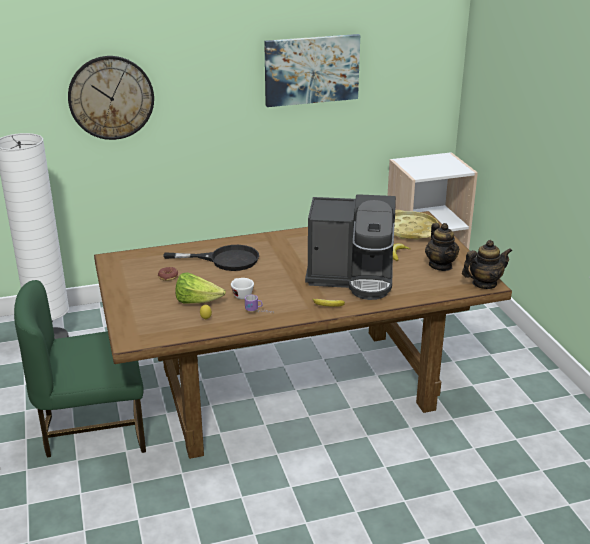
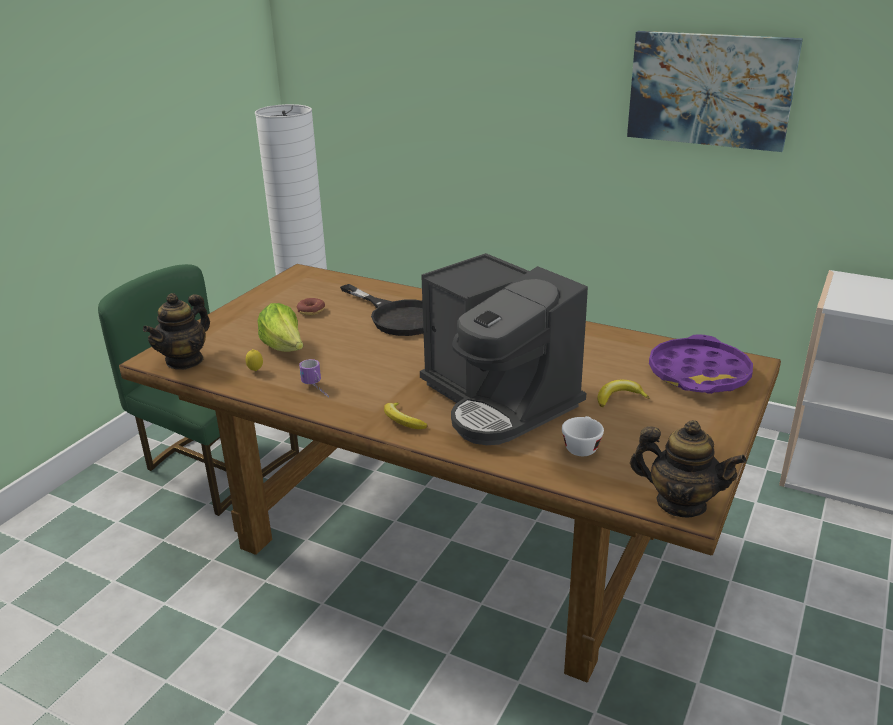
camera: 45 degrees right, 0 degrees up
wall clock [68,56,154,140] -> none
white cup [231,278,254,299] -> white cup moved to [562,416,604,456]
yellow tray [394,210,439,240] -> purple tray [649,334,753,394]
teapot [425,223,459,271] -> teapot moved to [143,293,210,370]

